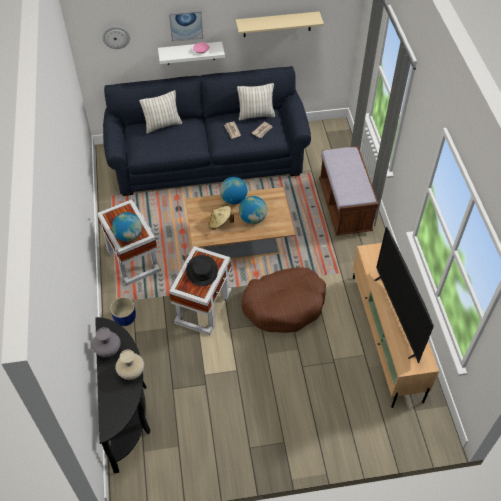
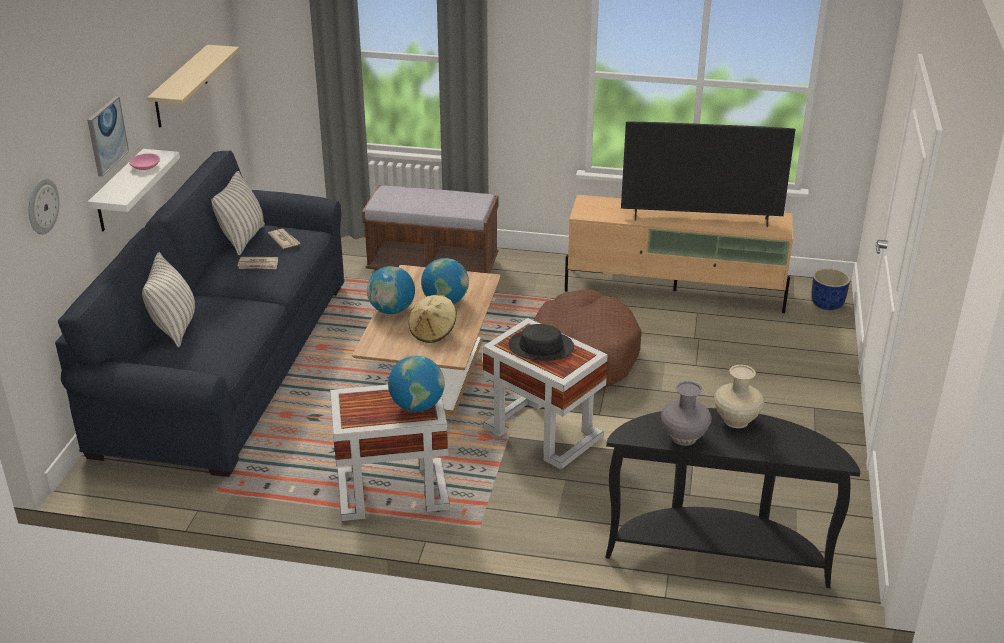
camera: 70 degrees left, 20 degrees down
blue planter [110,297,136,326] -> blue planter moved to [811,268,850,310]

